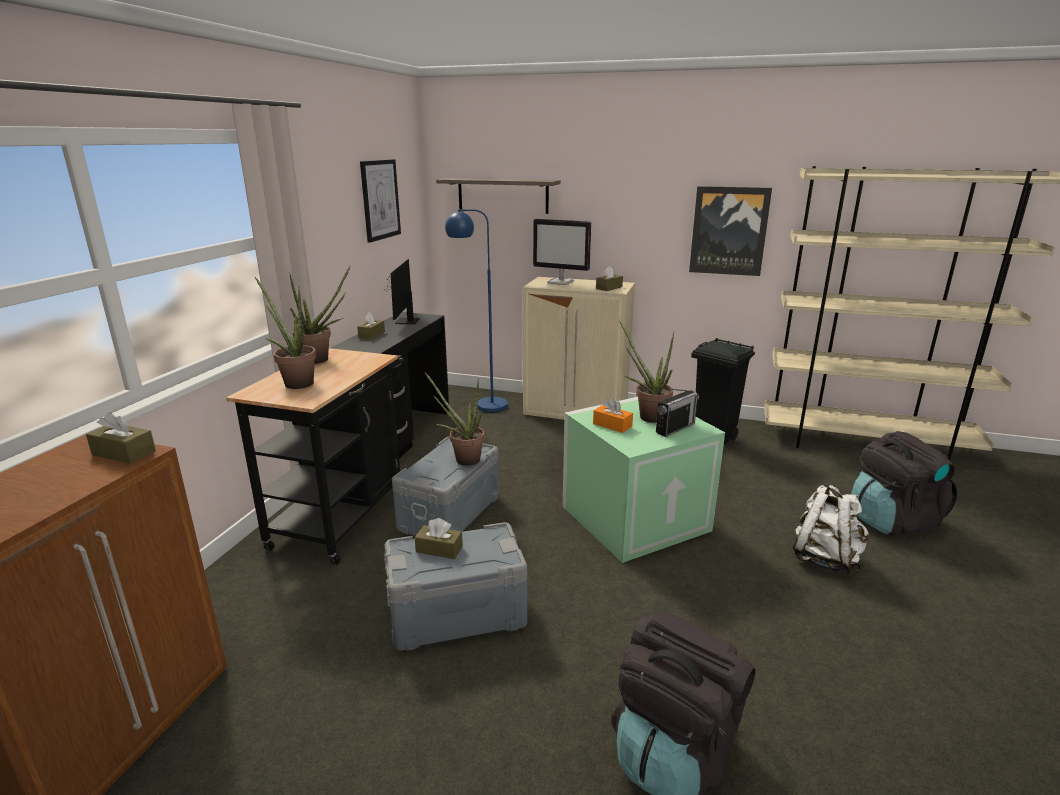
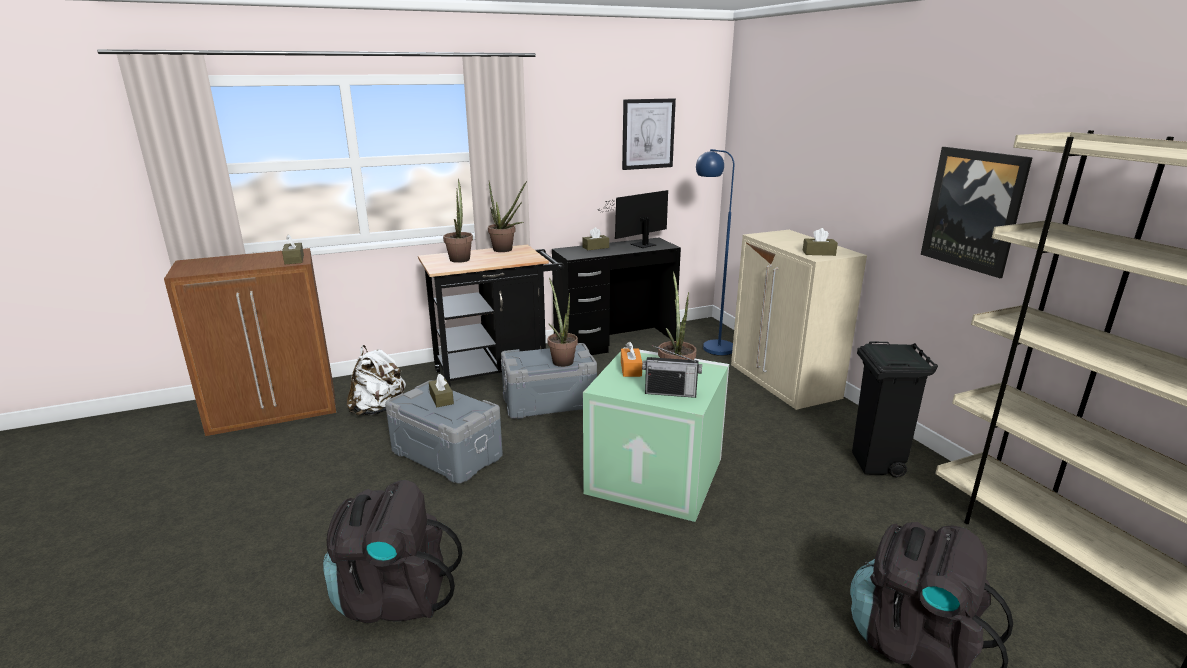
camera: 50 degrees right, 0 degrees up
shelf [436,178,561,214] -> none
monitor [533,219,591,285] -> none
white backpack [793,485,869,574] -> white backpack moved to [347,345,406,415]

